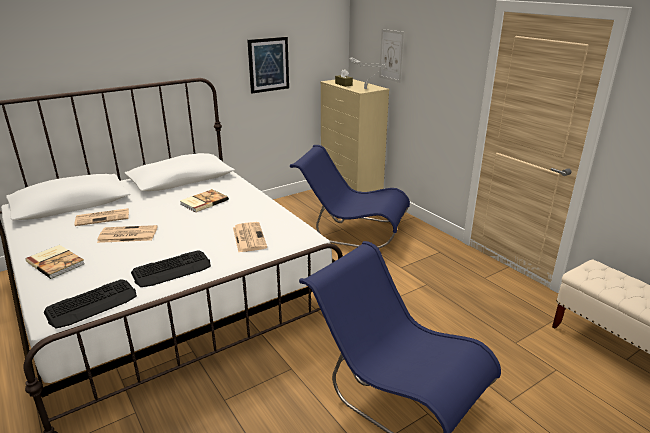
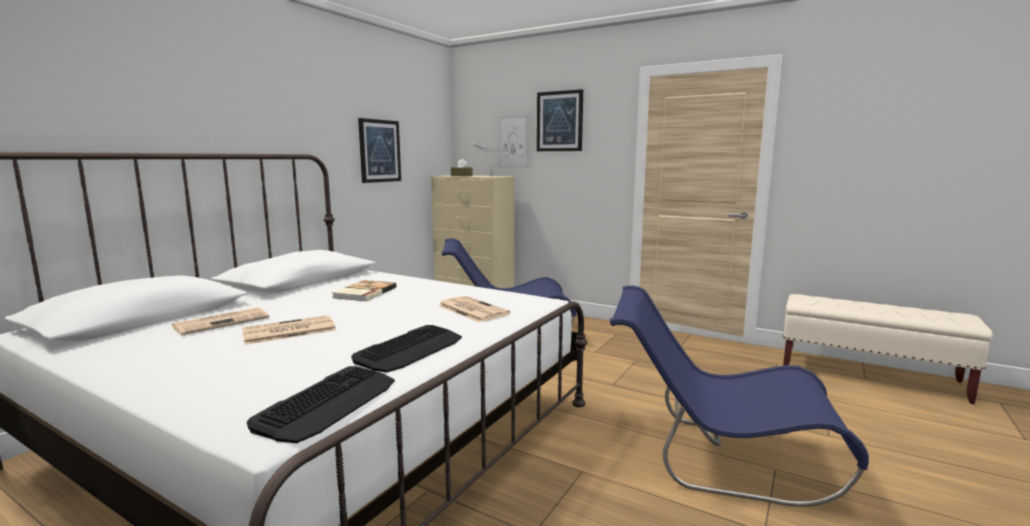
camera: 25 degrees left, 15 degrees down
book [25,245,85,279] -> none
none -> picture [537,89,583,151]

